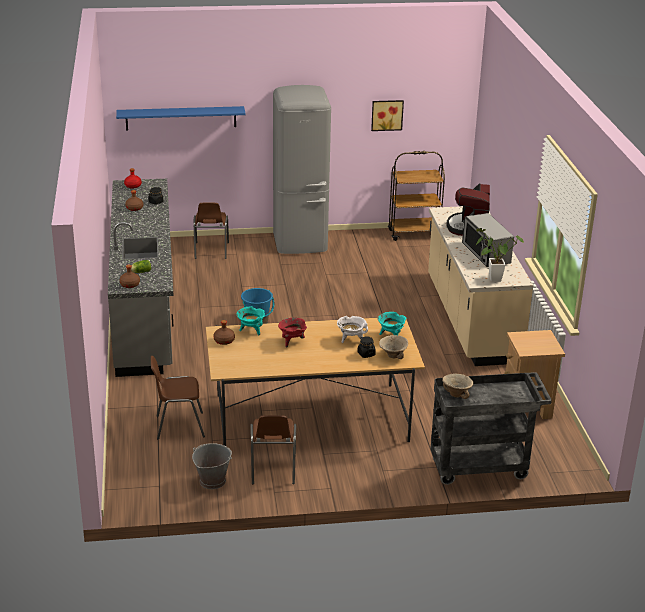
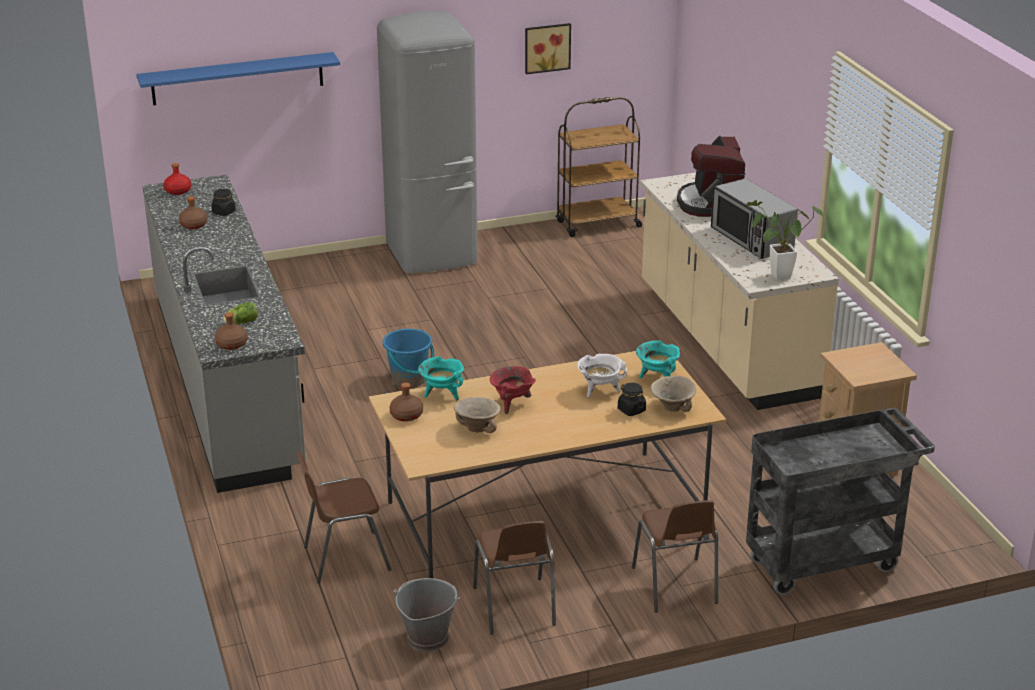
camera: 10 degrees left, 0 degrees up
brown chair [194,202,229,259] -> brown chair moved to [632,500,718,613]
beige bowl [442,373,474,399] -> beige bowl moved to [454,397,501,433]

